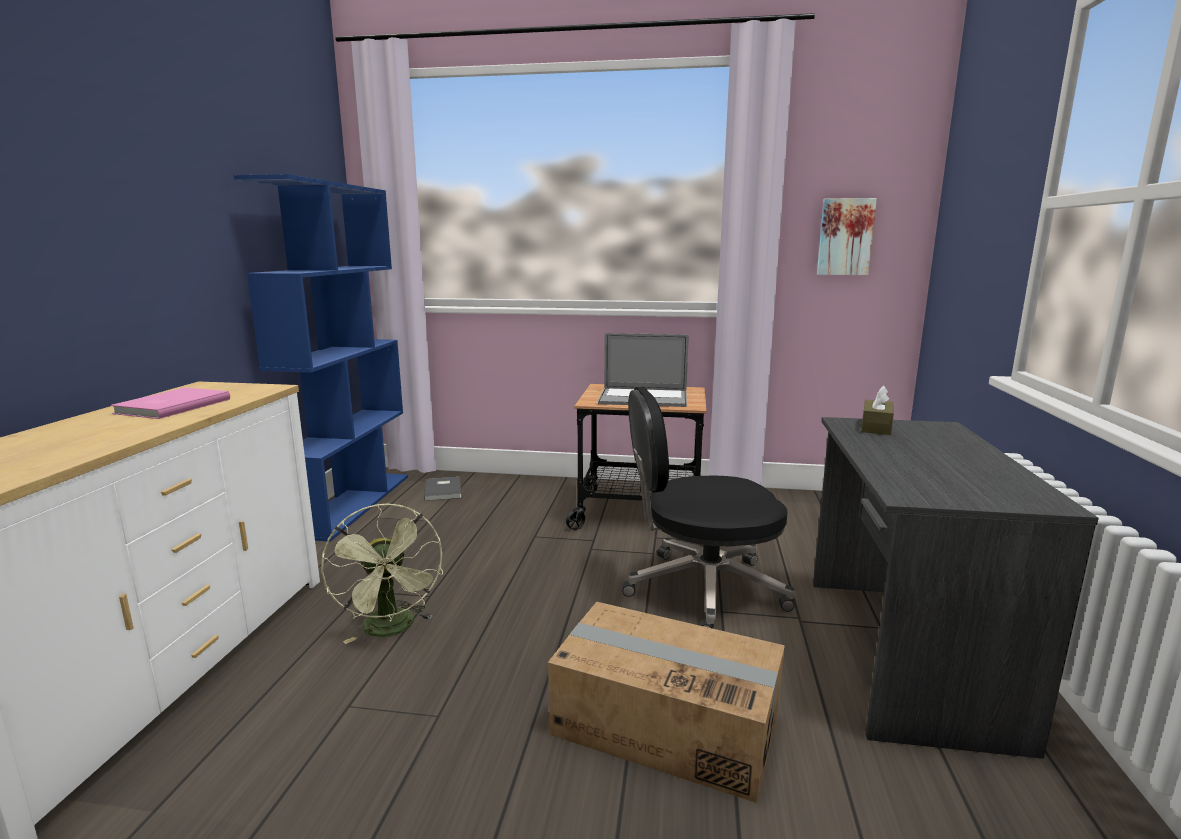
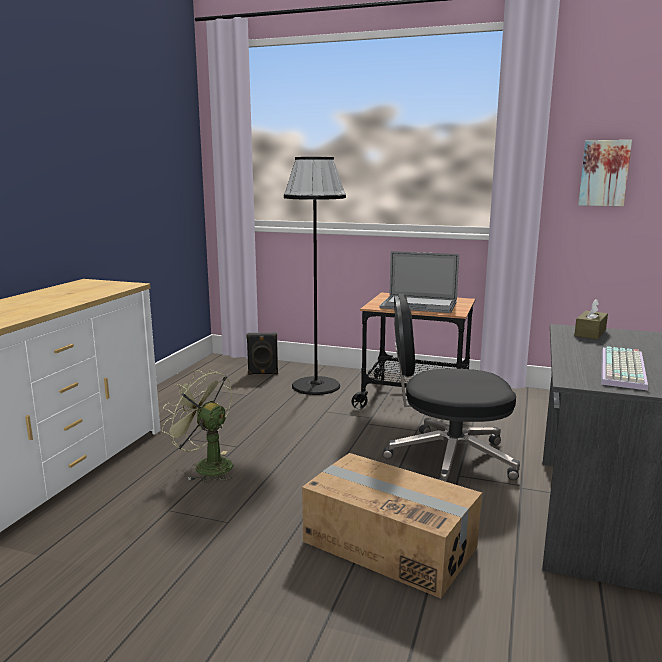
camera: 10 degrees right, 0 degrees up
pink book [110,387,230,419] -> none
blue bookcase [233,174,408,542] -> none
green fan [321,504,443,644] -> green fan turned 135 degrees clockwise [162,370,233,483]
grey book [424,477,461,501] -> black speaker [246,333,278,375]
none -> black floor lamp [284,157,346,395]
none -> keyboard [601,346,648,390]

